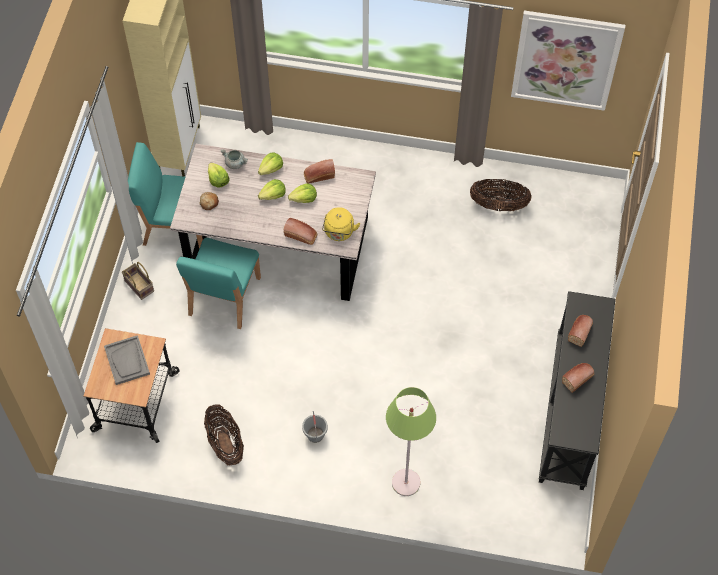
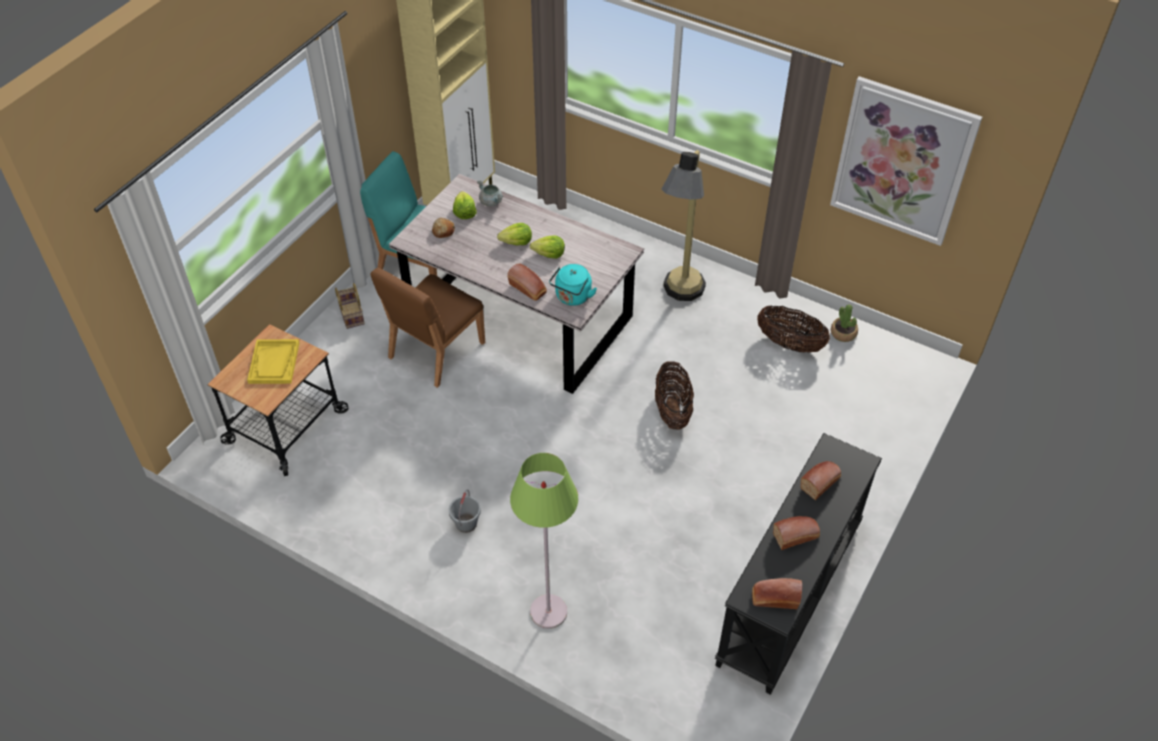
camera: 20 degrees right, 10 degrees down
grey tray [104,335,150,385] -> yellow tray [247,339,299,384]
turquoise chair [176,238,261,329] -> brown chair [371,268,485,388]
basket [204,404,244,466] -> basket moved to [655,361,694,429]
lettuce [258,153,283,175] -> none
bread [304,159,335,184] -> bread moved to [752,578,802,609]
yellow kettle [322,207,360,241] -> turquoise kettle [549,264,597,306]
none -> floor lamp [661,150,706,301]
none -> potted plant [831,304,858,342]

